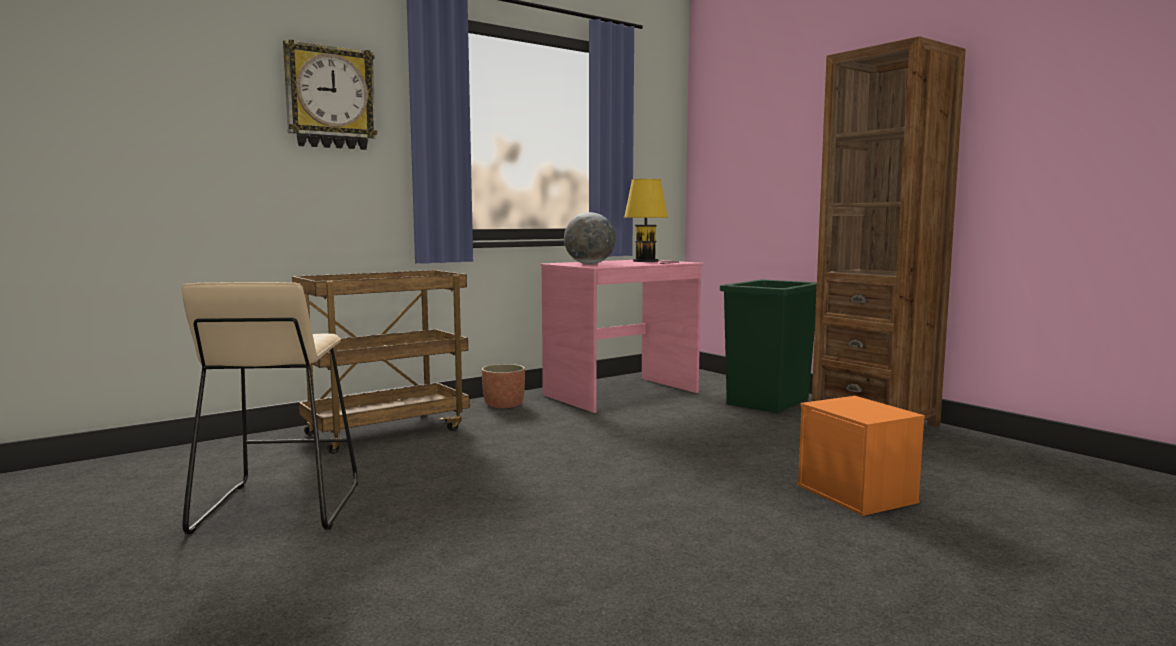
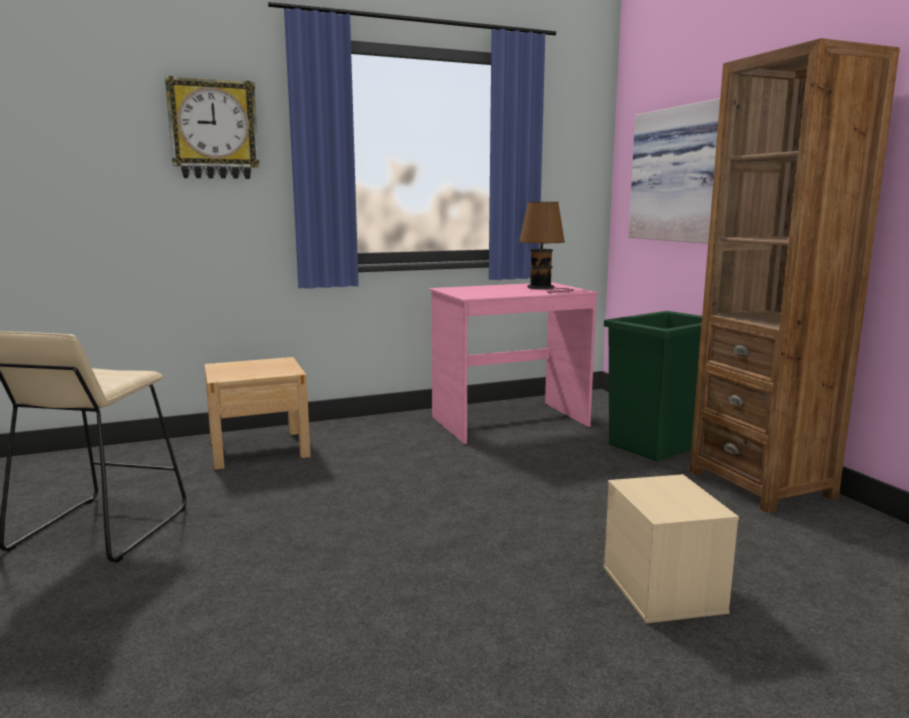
camera: 15 degrees right, 5 degrees up
brown cart [292,270,470,454] -> beige nightstand [204,357,311,470]
planter [482,364,525,408] -> none
globe [564,212,616,264] -> none
yellow table lamp [624,179,679,264] -> brown table lamp [519,202,574,293]
orange storage box [797,396,925,516] -> beige storage box [603,474,739,623]
none -> picture [628,98,720,244]

